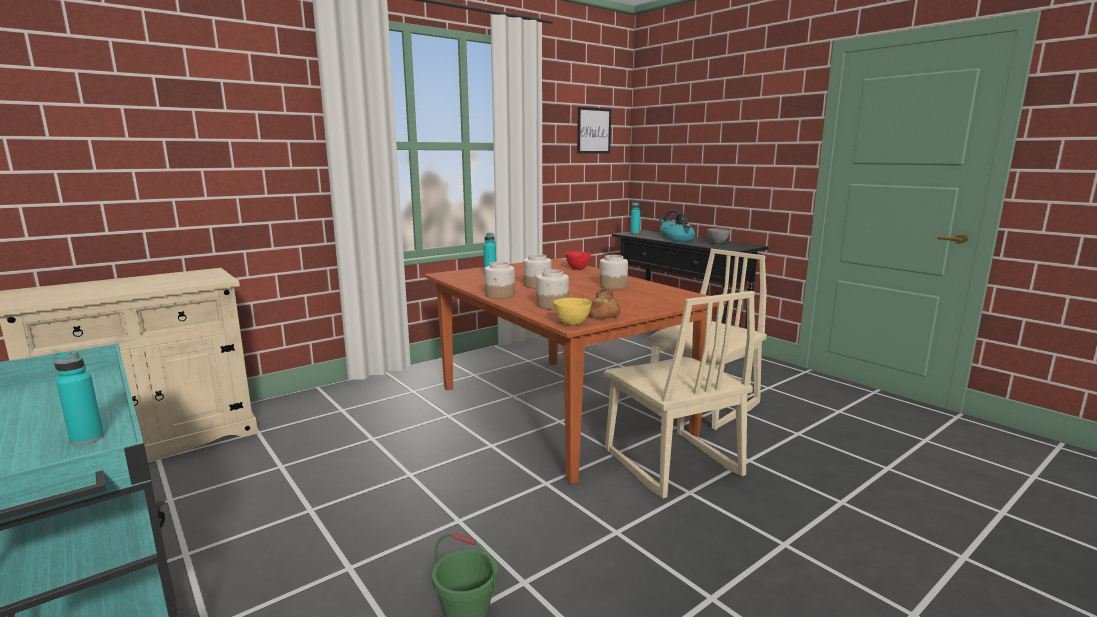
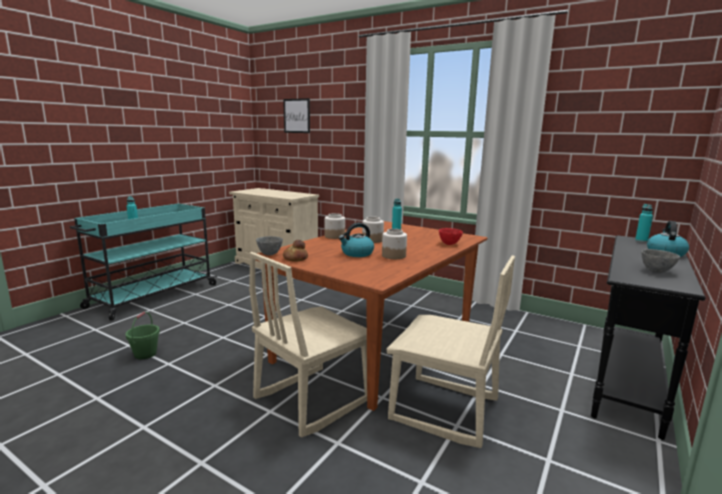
camera: 70 degrees right, 0 degrees up
jar [537,270,569,310] -> none
yellow bowl [553,298,592,326] -> grey bowl [256,236,283,256]
picture [577,107,611,154] -> picture moved to [283,98,310,133]
kettle [667,213,695,242] -> kettle moved to [339,223,374,257]

